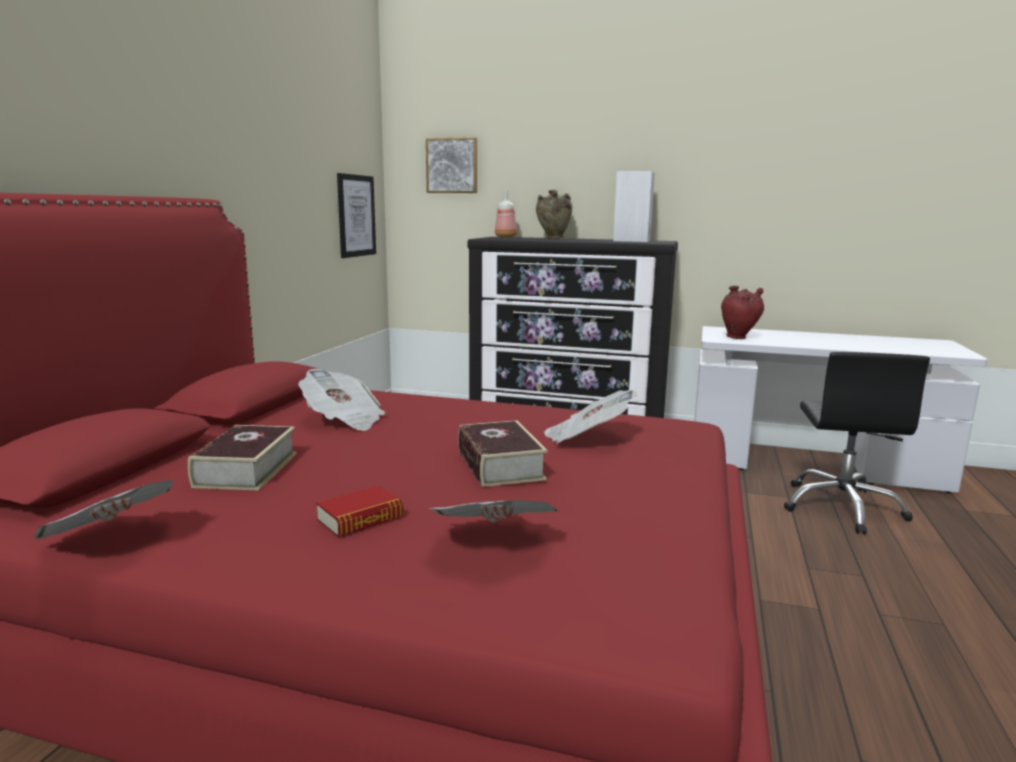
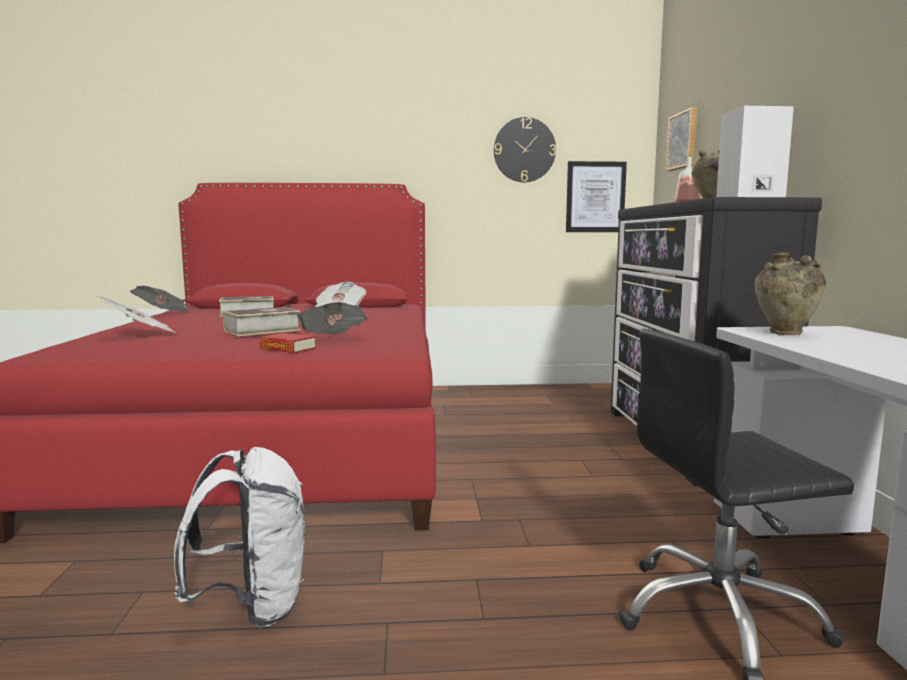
camera: 70 degrees right, 5 degrees down
book [316,485,403,537] -> book moved to [260,333,316,353]
red vase [721,286,764,339] -> beige vase [754,253,826,335]
none -> white backpack [174,447,305,627]
none -> wall clock [494,117,556,182]

